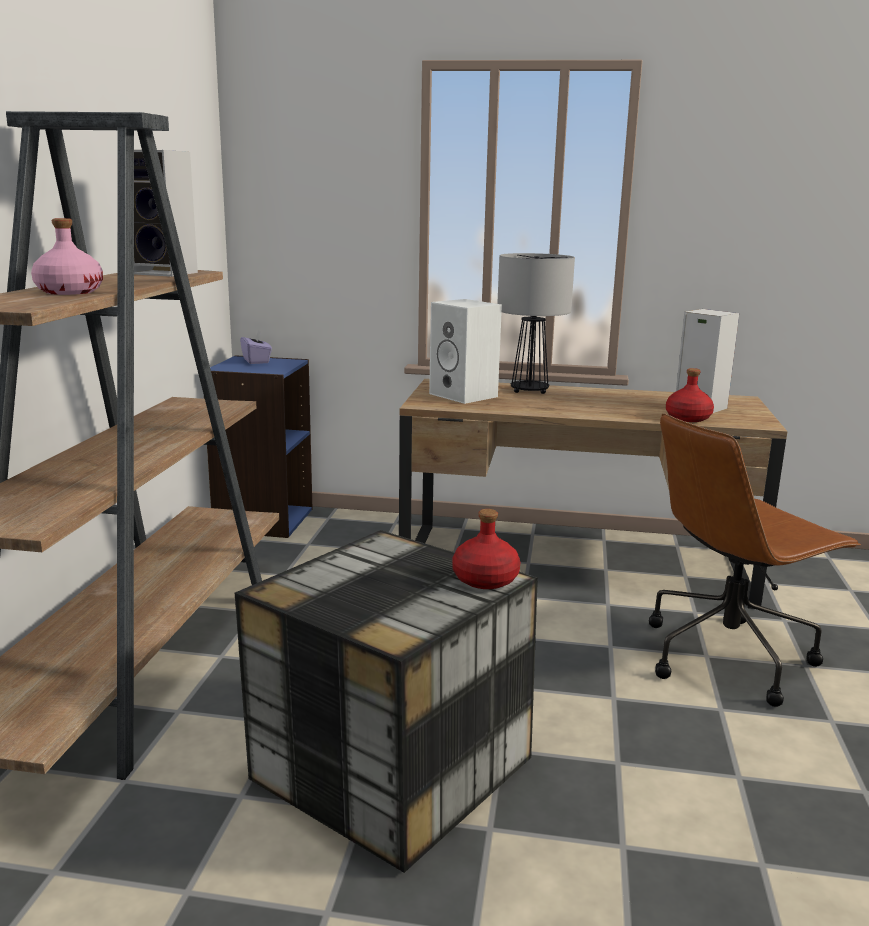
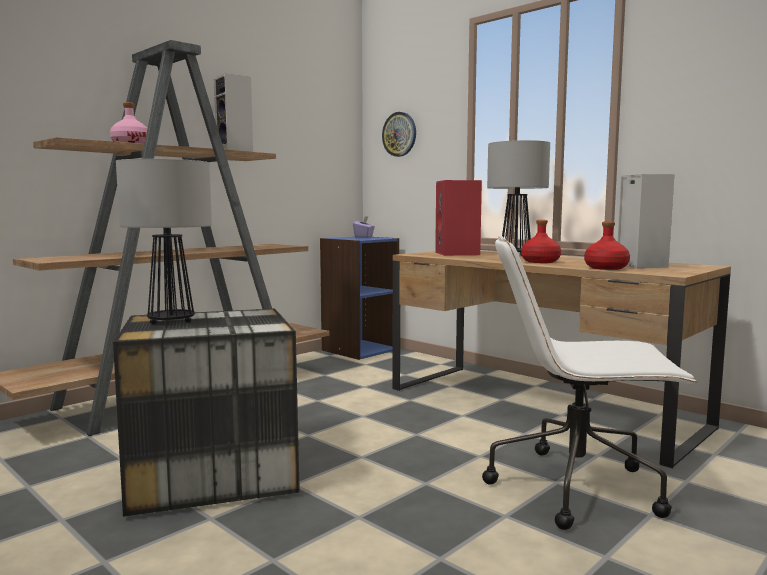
camera: 35 degrees right, 10 degrees down
white speaker [429,299,502,404] -> red speaker [435,180,482,256]
red bottle [452,509,520,589] -> red bottle moved to [521,220,561,263]
brown office chair [649,413,861,707] -> white office chair [482,236,697,530]
none -> table lamp [116,159,212,324]
none -> wall clock [382,112,416,157]

